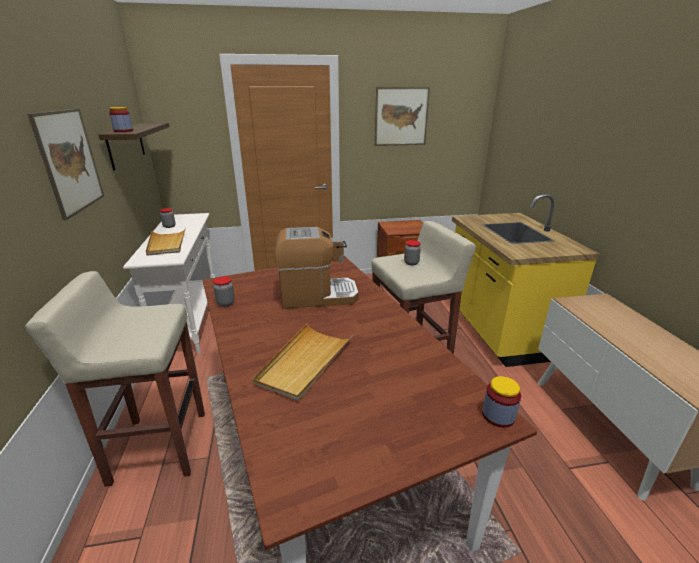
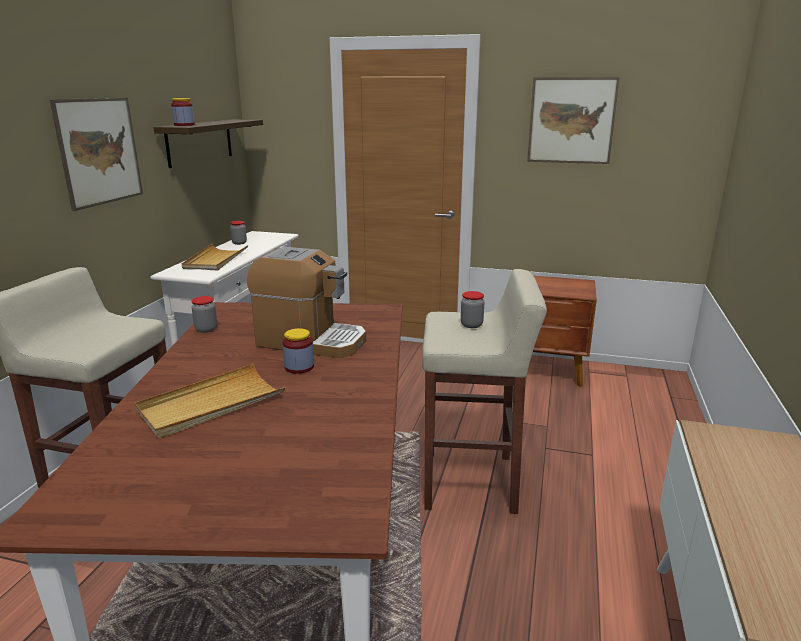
camera: 25 degrees right, 5 degrees down
yellow counter [450,194,599,367] -> none
jar [482,376,521,428] -> jar moved to [282,328,314,374]

